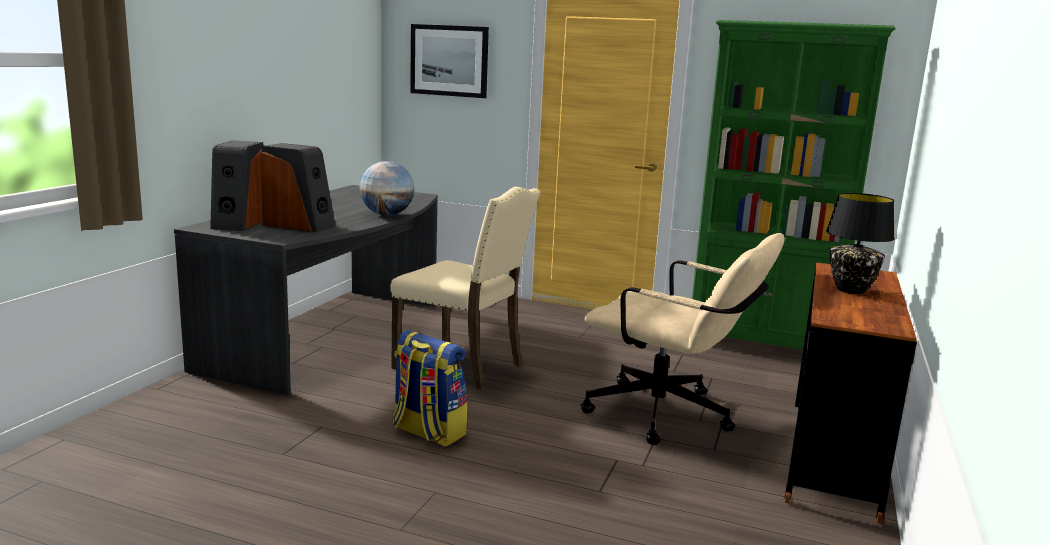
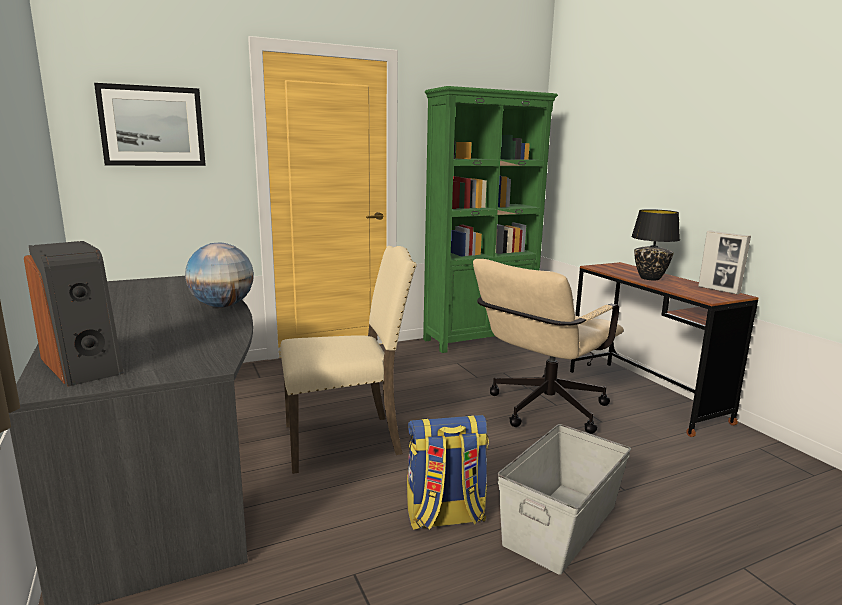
camera: 45 degrees left, 0 degrees up
speaker [260,143,335,232] -> none
beige office chair [581,233,784,445] -> beige office chair turned 150 degrees clockwise [473,259,624,434]
none -> grey storage box [498,424,631,575]
none -> picture frame [698,230,751,295]

